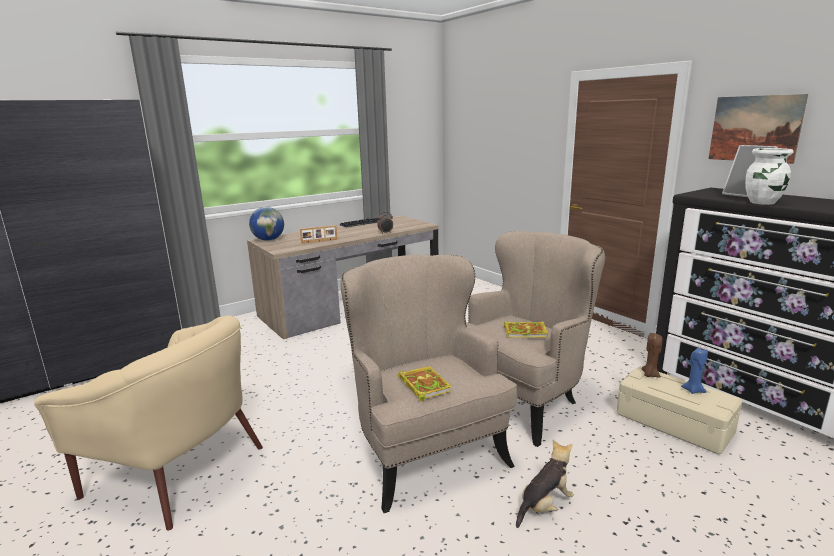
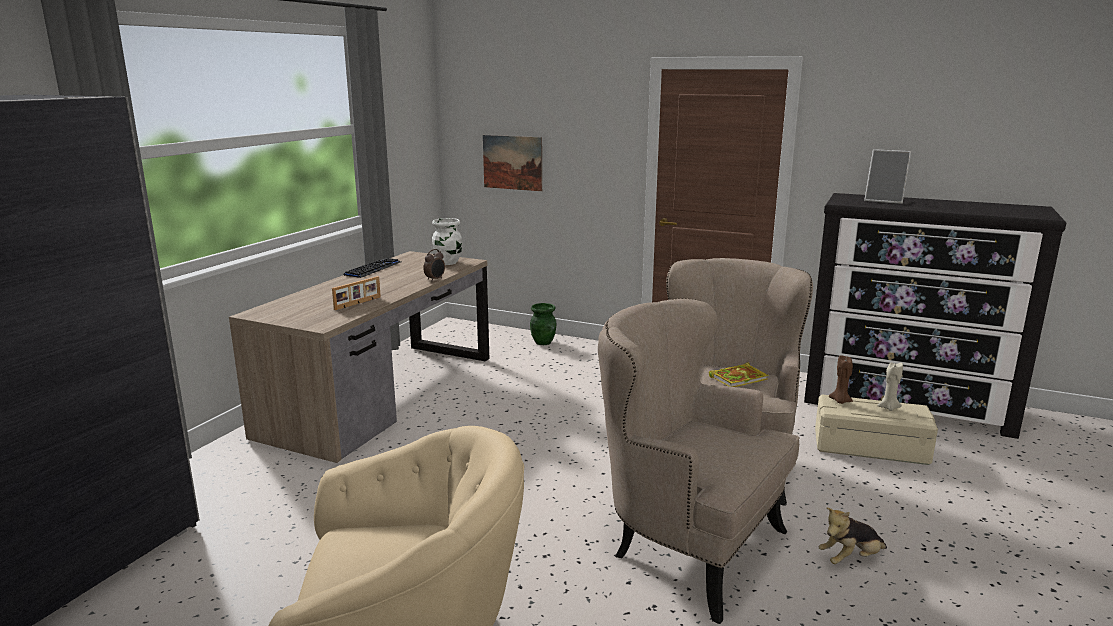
camera: 30 degrees left, 0 degrees up
globe [249,207,284,241] -> none
book [398,366,452,401] -> none
plush toy [516,440,574,528] -> plush toy turned 135 degrees counterclockwise [819,508,887,564]
blue candle [681,348,708,394] -> beige candle [877,362,903,411]
picture [709,94,808,164] -> picture moved to [483,135,542,191]
white vase [745,148,794,205] -> white vase moved to [432,218,462,265]
none -> green vase [530,303,556,345]

